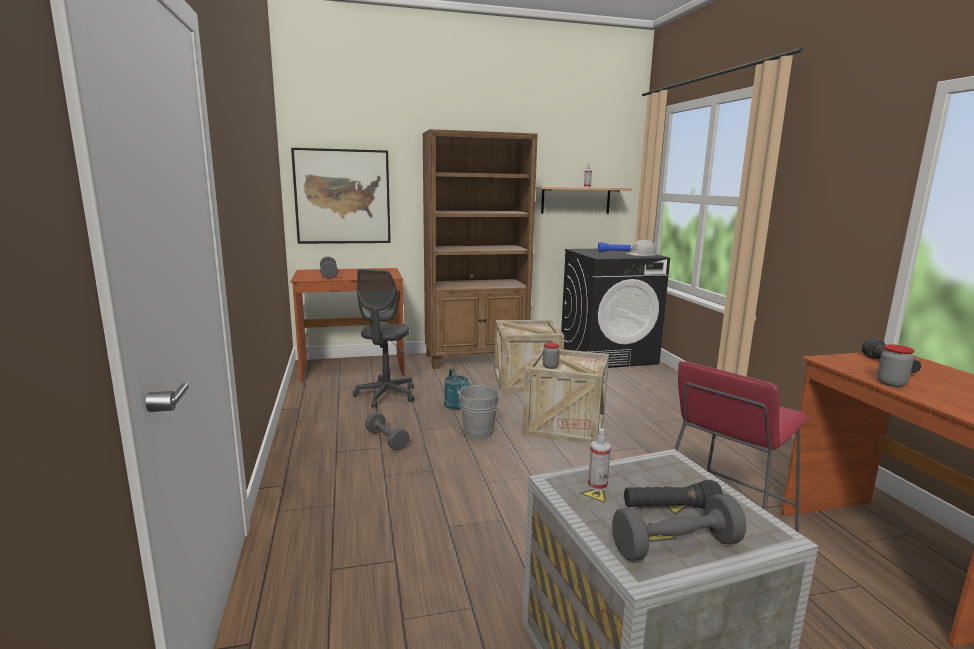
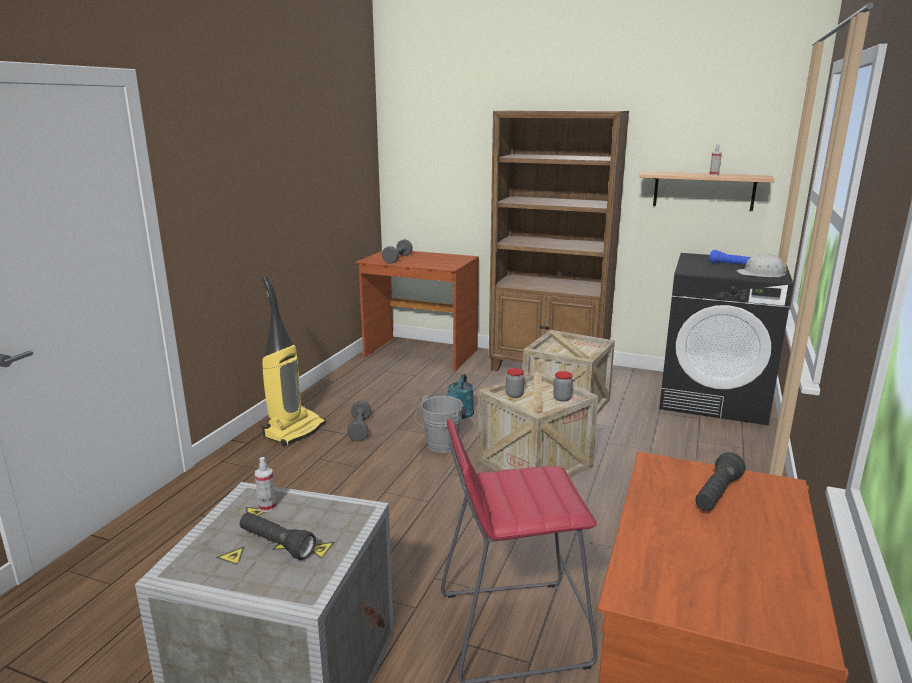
camera: 35 degrees right, 5 degrees up
picture [291,148,391,244] -> none
grey office chair [353,269,414,408] -> none
grey dumbbell [612,494,746,561] -> none
jar [877,344,914,387] -> jar moved to [553,371,573,402]
none -> vacuum cleaner [262,276,326,446]

